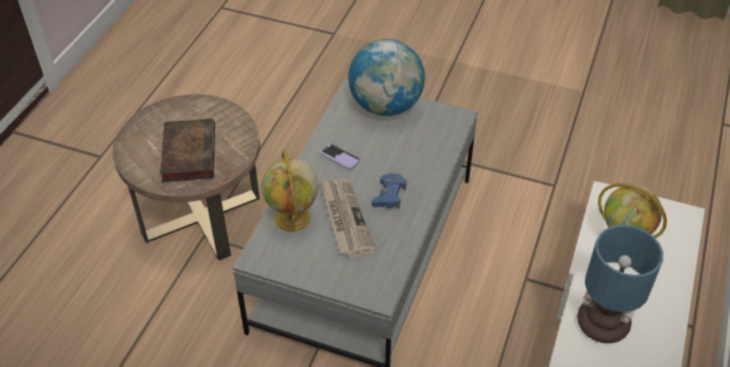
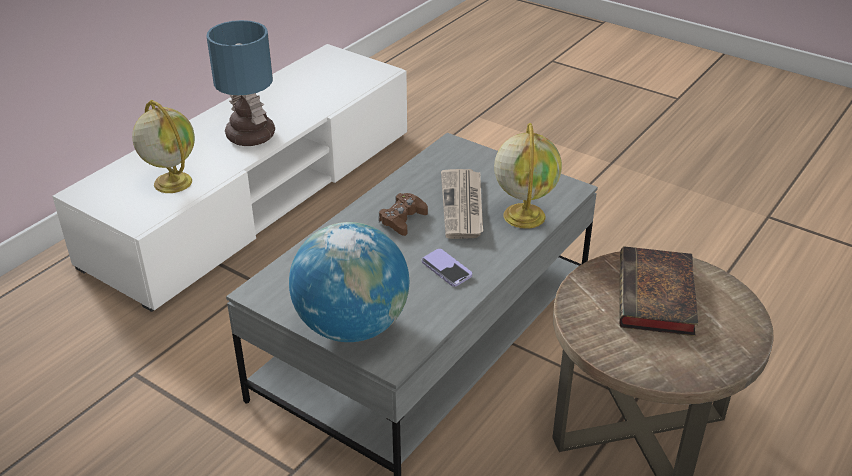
camera: 165 degrees left, 10 degrees down
blue game controller [372,173,406,209] -> brown game controller [378,193,428,236]

